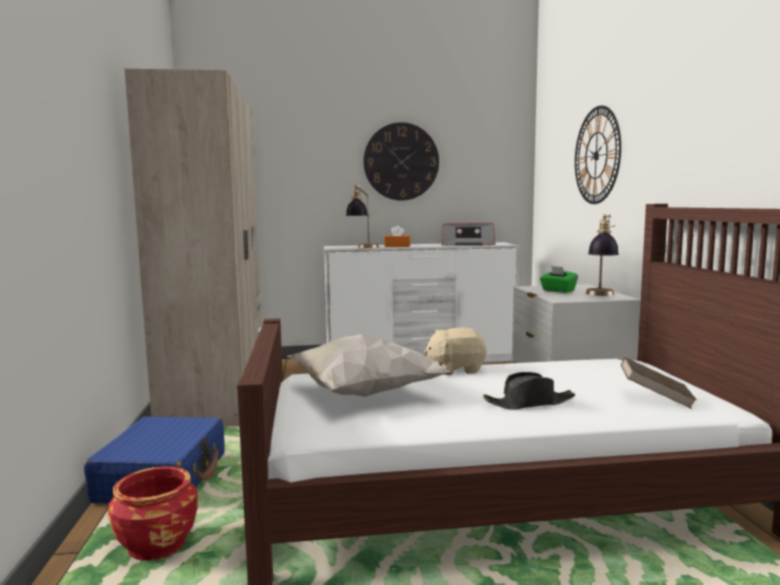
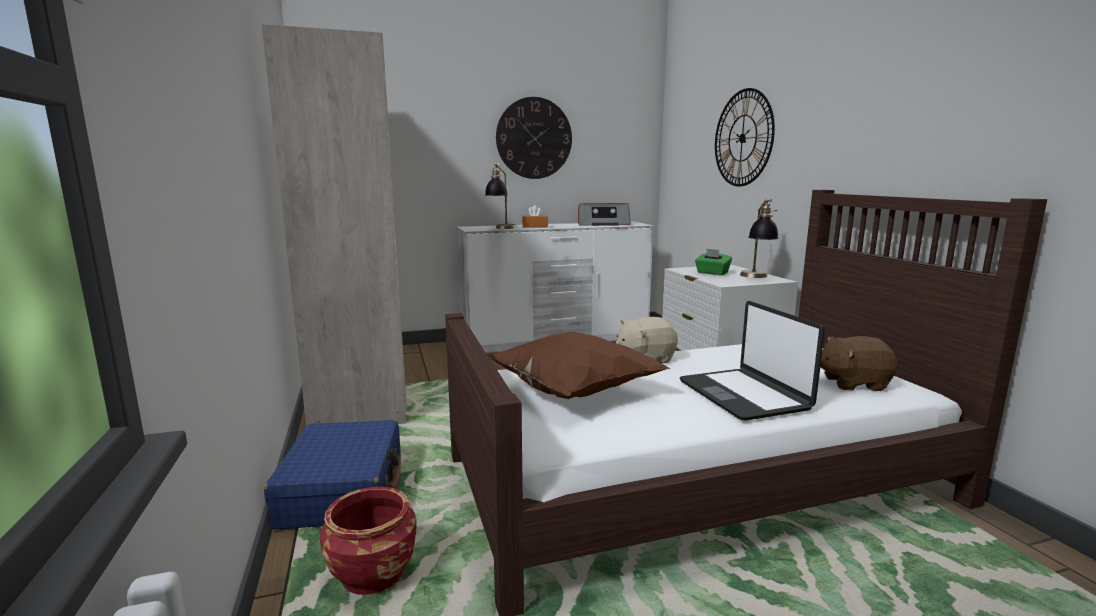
camera: 10 degrees left, 5 degrees up
white pillow [288,334,450,397] -> brown pillow [488,331,671,399]
black hat [483,372,575,409] -> laptop [680,301,825,421]
brown book [621,357,697,409] -> brown plush toy [820,336,897,391]

